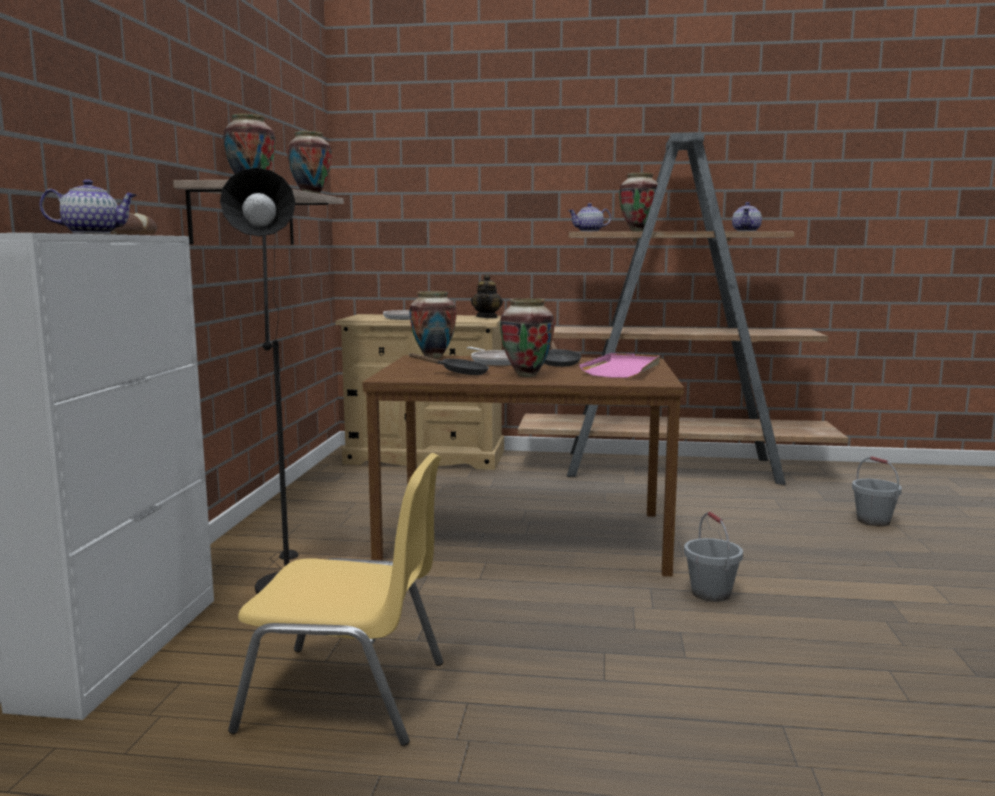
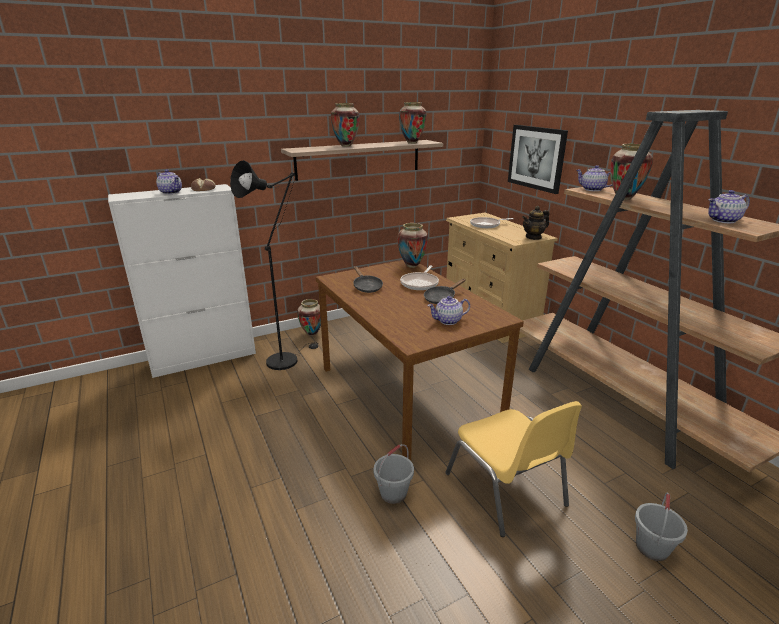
camera: 55 degrees right, 15 degrees up
yellow chair [228,453,443,746] -> yellow chair moved to [445,401,582,537]
vase [500,298,555,377] -> vase moved to [297,299,321,336]
pink tray [579,353,660,378] -> teapot [427,296,470,325]
none -> picture [508,125,568,194]

